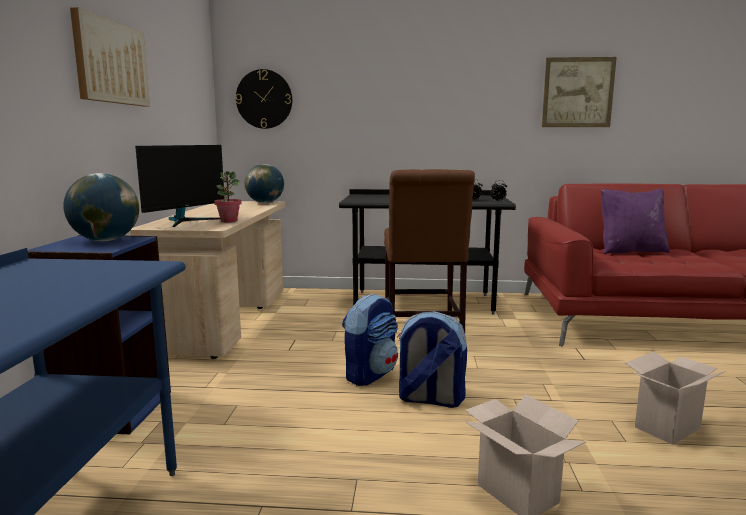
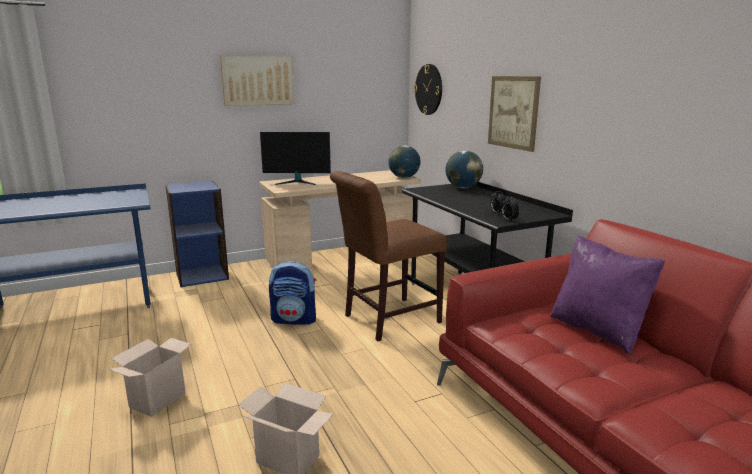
camera: 60 degrees right, 5 degrees up
globe [63,173,139,241] -> globe moved to [445,151,483,188]
potted plant [214,171,242,222] -> none
backpack [397,311,467,408] -> none
picture [542,57,617,127] -> picture moved to [488,76,541,152]

